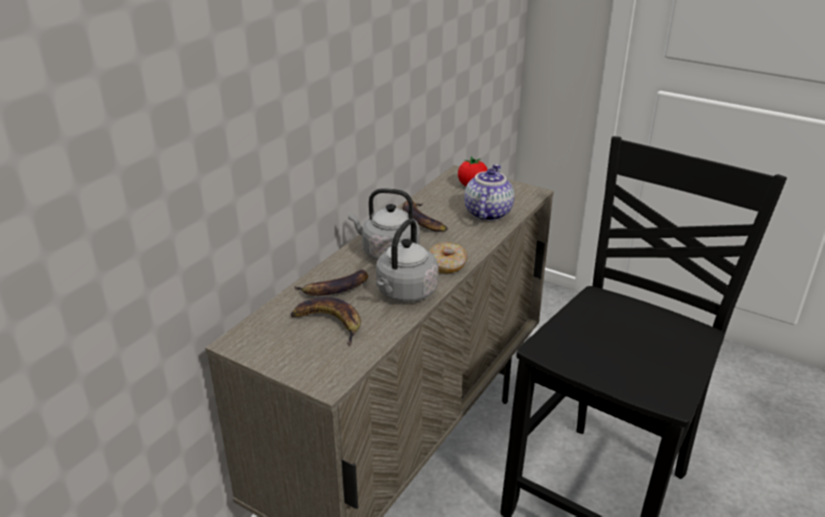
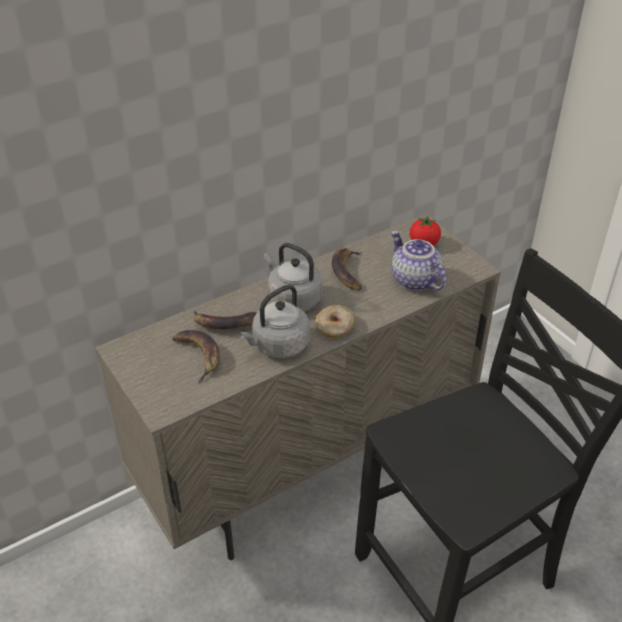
camera: 25 degrees right, 10 degrees up
teapot [464,164,514,221] -> teapot turned 75 degrees counterclockwise [391,231,447,291]

